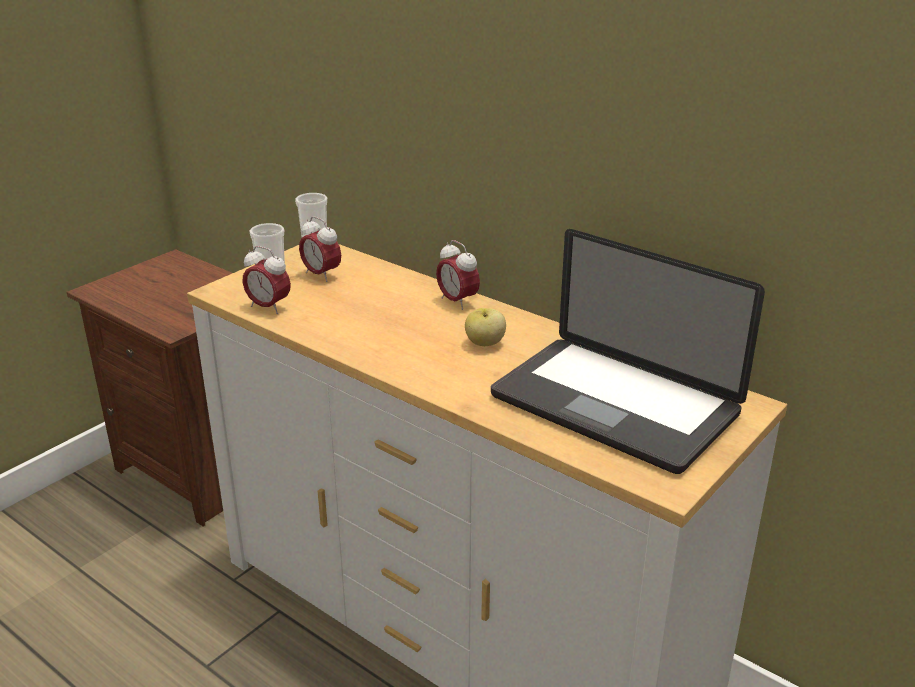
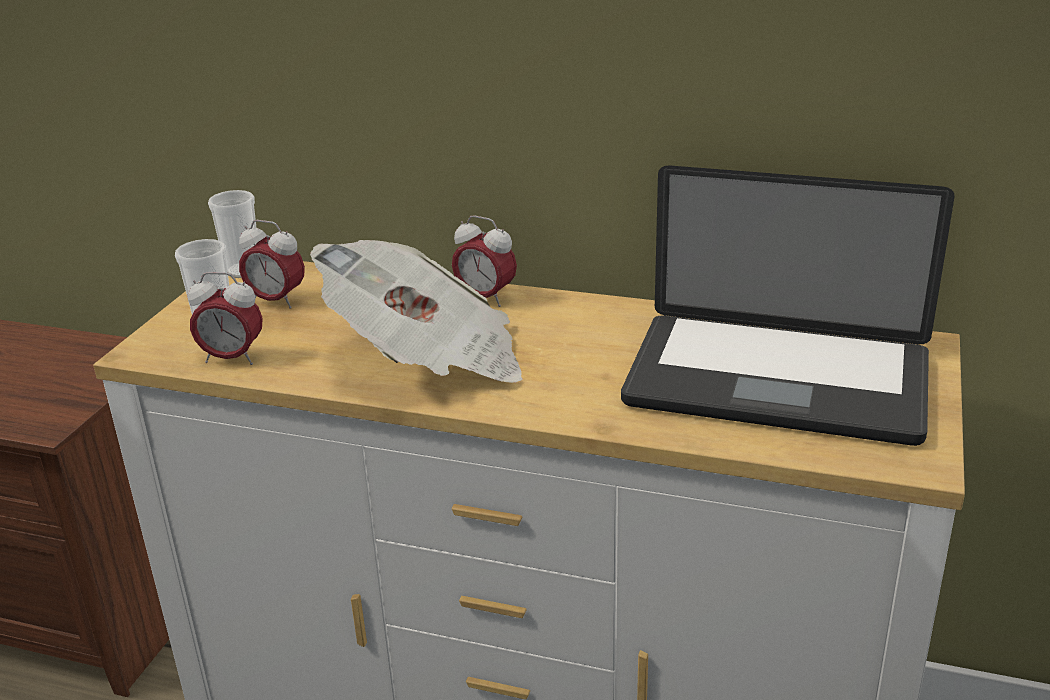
camera: 20 degrees left, 0 degrees up
apple [465,308,506,346] -> none
none -> newspaper [310,240,523,383]

